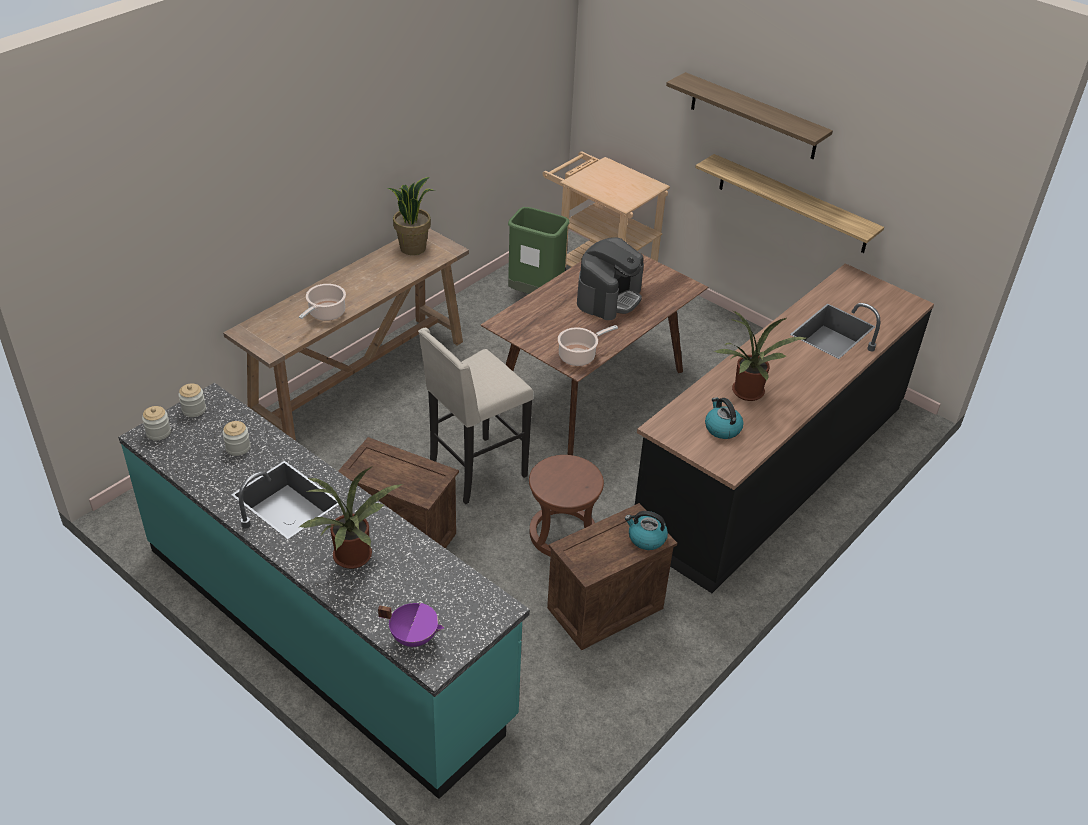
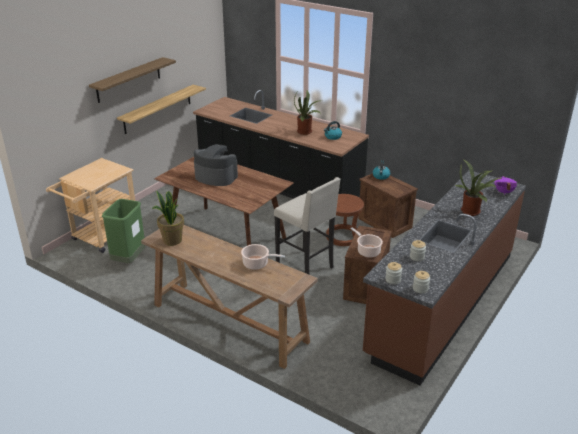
camera: 95 degrees left, 10 degrees down
turquoise counter [118,382,530,799] -> brown counter [363,170,526,385]
cooking pot [558,325,618,366] -> cooking pot moved to [351,227,383,257]

